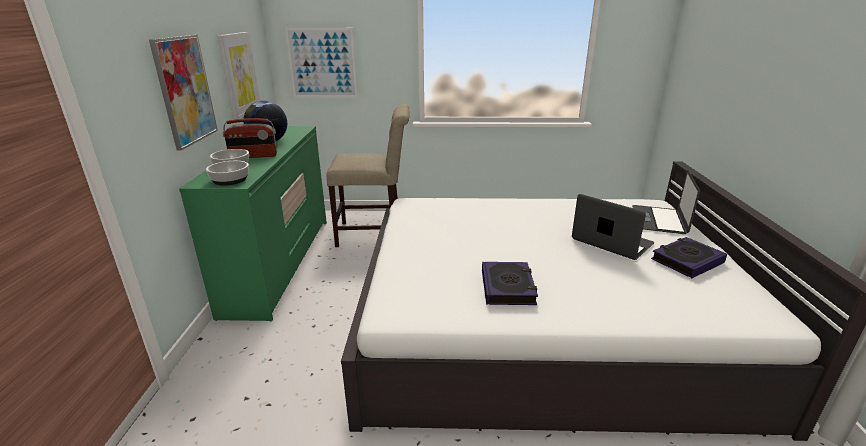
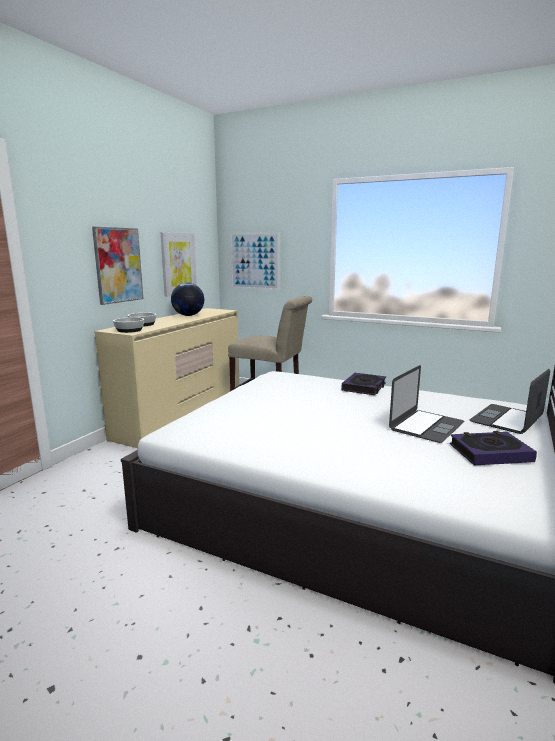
camera: 25 degrees right, 10 degrees down
green dresser [179,126,327,322] -> beige dresser [94,308,239,448]
radio [223,118,277,158] -> none
book [482,262,538,305] -> book moved to [341,373,386,395]
laptop [572,194,654,260] -> laptop turned 60 degrees clockwise [389,365,464,443]

